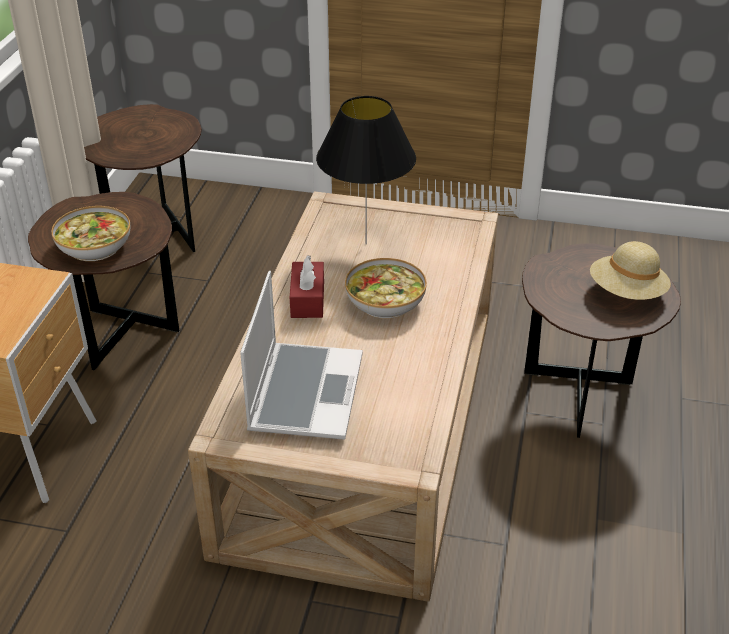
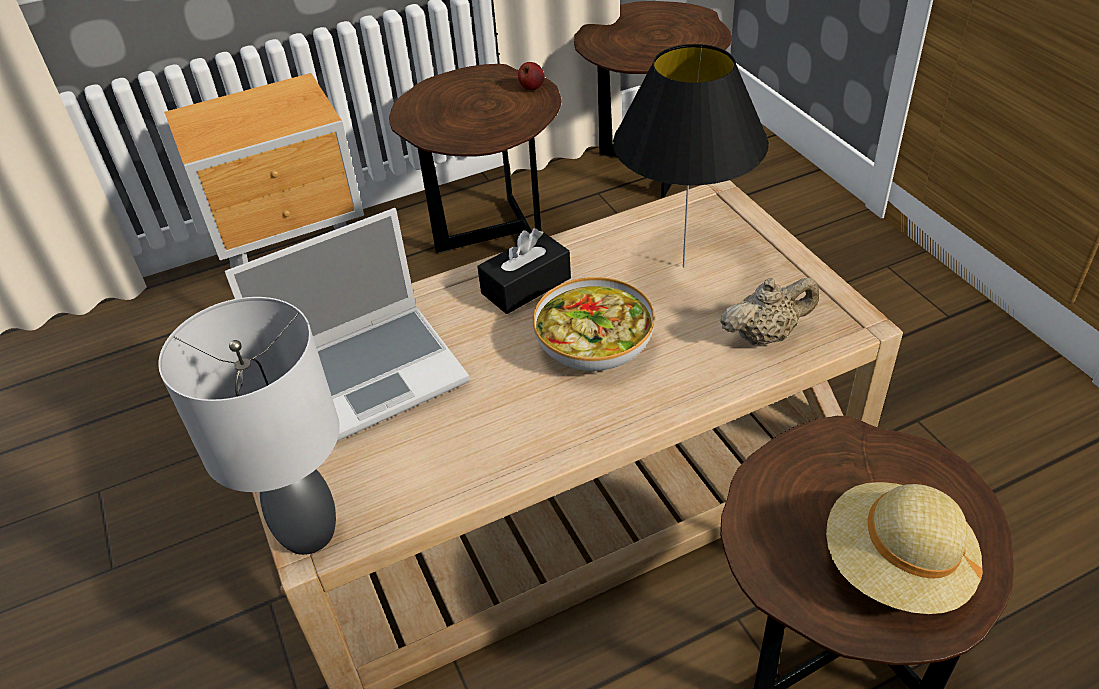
camera: 55 degrees right, 5 degrees up
bowl [51,206,130,261] -> none
red tissue box [290,255,324,318] -> black tissue box [477,228,571,314]
none -> grey table lamp [158,297,340,555]
none -> apple [518,62,545,91]
none -> beige teapot [720,278,819,345]

